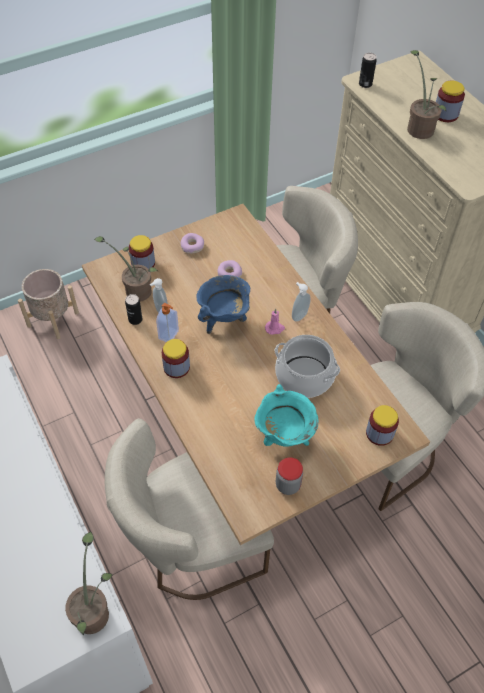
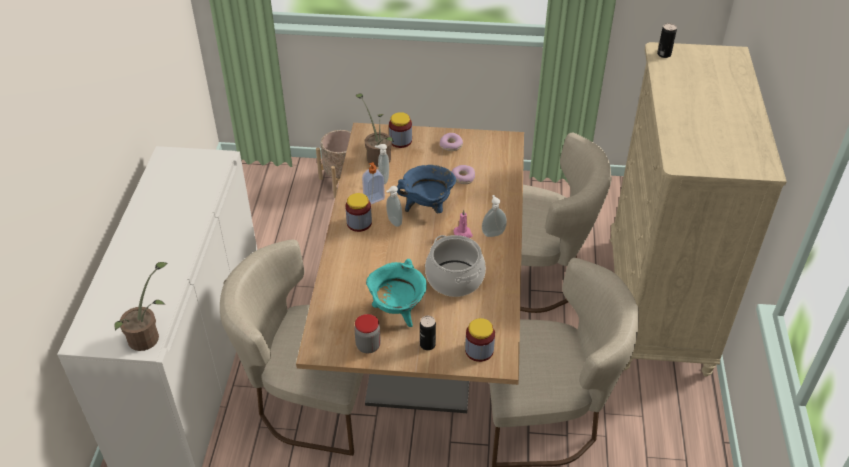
camera: 35 degrees right, 10 degrees down
can [125,294,142,325] -> can moved to [420,316,436,350]
potted plant [407,50,447,139] -> none
jar [436,80,465,122] -> none
none -> soap dispenser [386,186,402,227]

